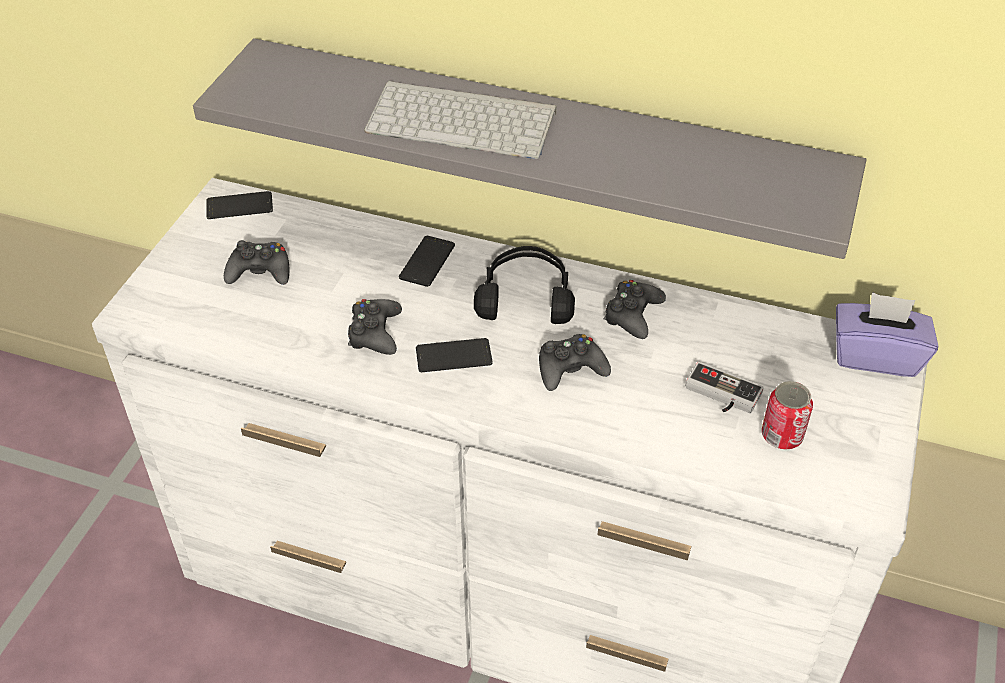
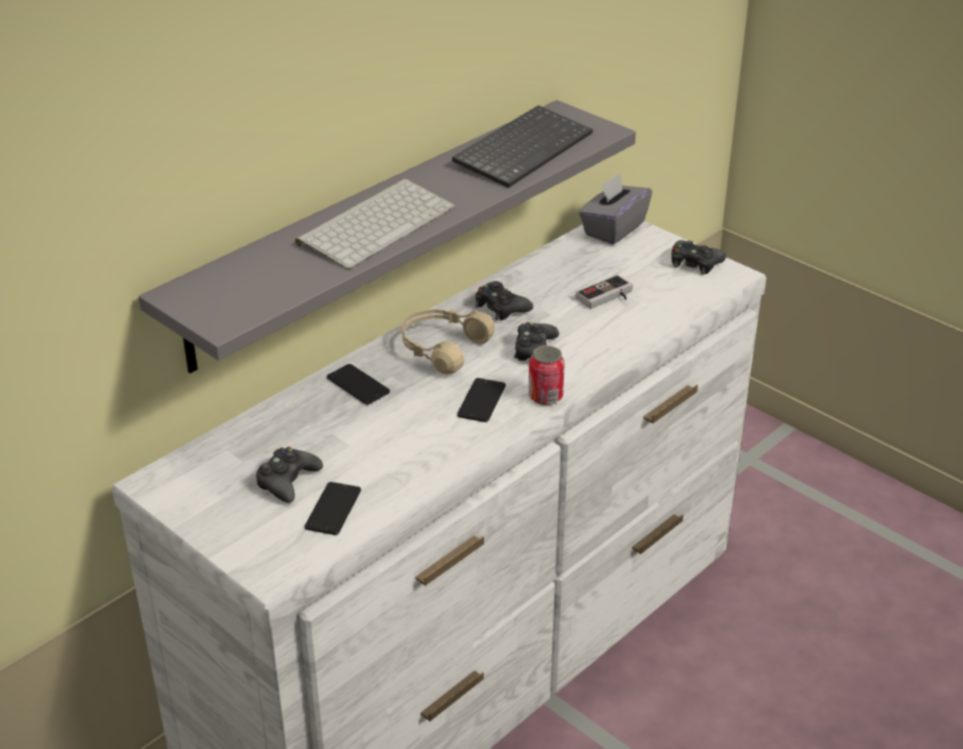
camera: 65 degrees left, 10 degrees down
phone [206,191,273,219] -> phone moved to [305,482,361,535]
black game controller [348,299,402,355] -> black game controller moved to [671,240,726,275]
black headphones [474,246,575,324] -> beige headphones [402,309,495,374]
can [762,381,813,450] -> can moved to [528,346,565,405]
purple tissue box [836,292,938,377] -> grey tissue box [579,173,652,245]
none -> keyboard [452,105,593,188]

